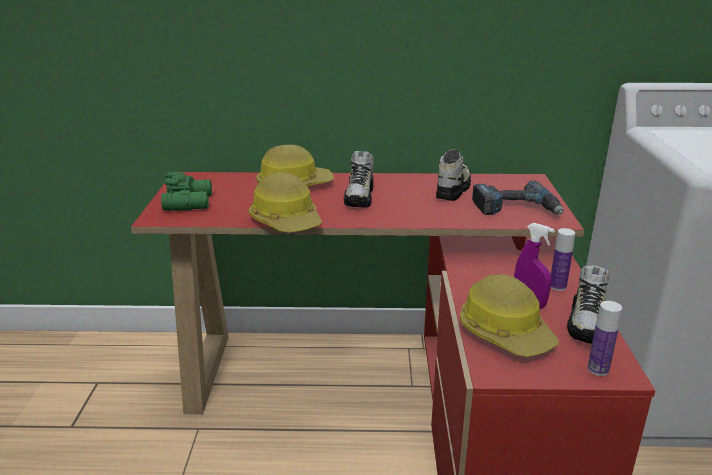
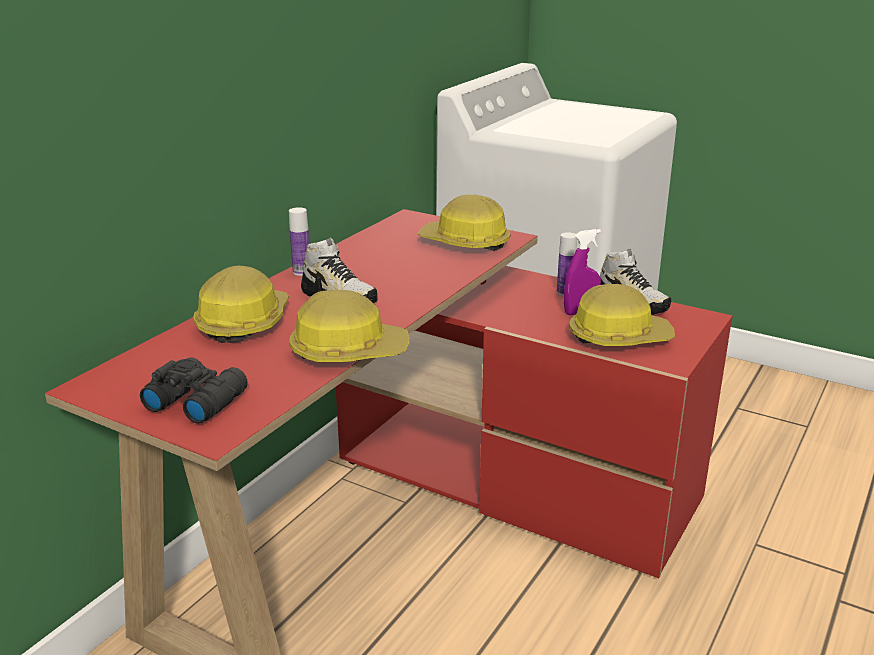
camera: 60 degrees left, 0 degrees up
green binoculars [161,172,212,211] -> black binoculars [140,357,248,424]
shoe [436,149,471,201] -> none
power drill [472,181,564,215] -> hard hat [418,194,510,251]
bottle [587,301,622,376] -> bottle moved to [289,207,309,276]

